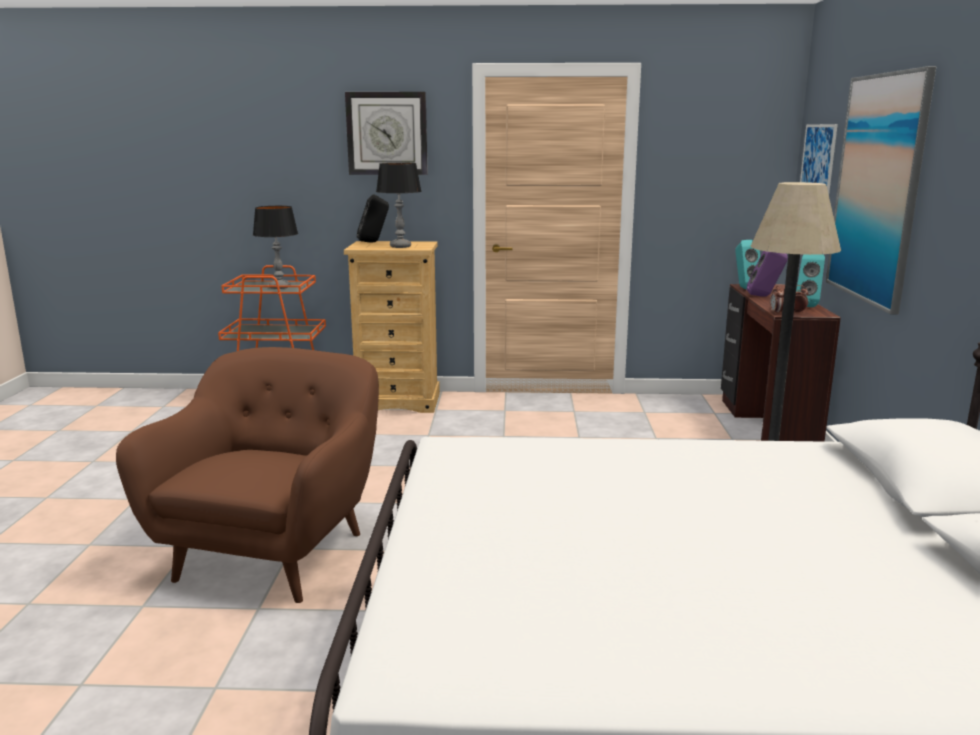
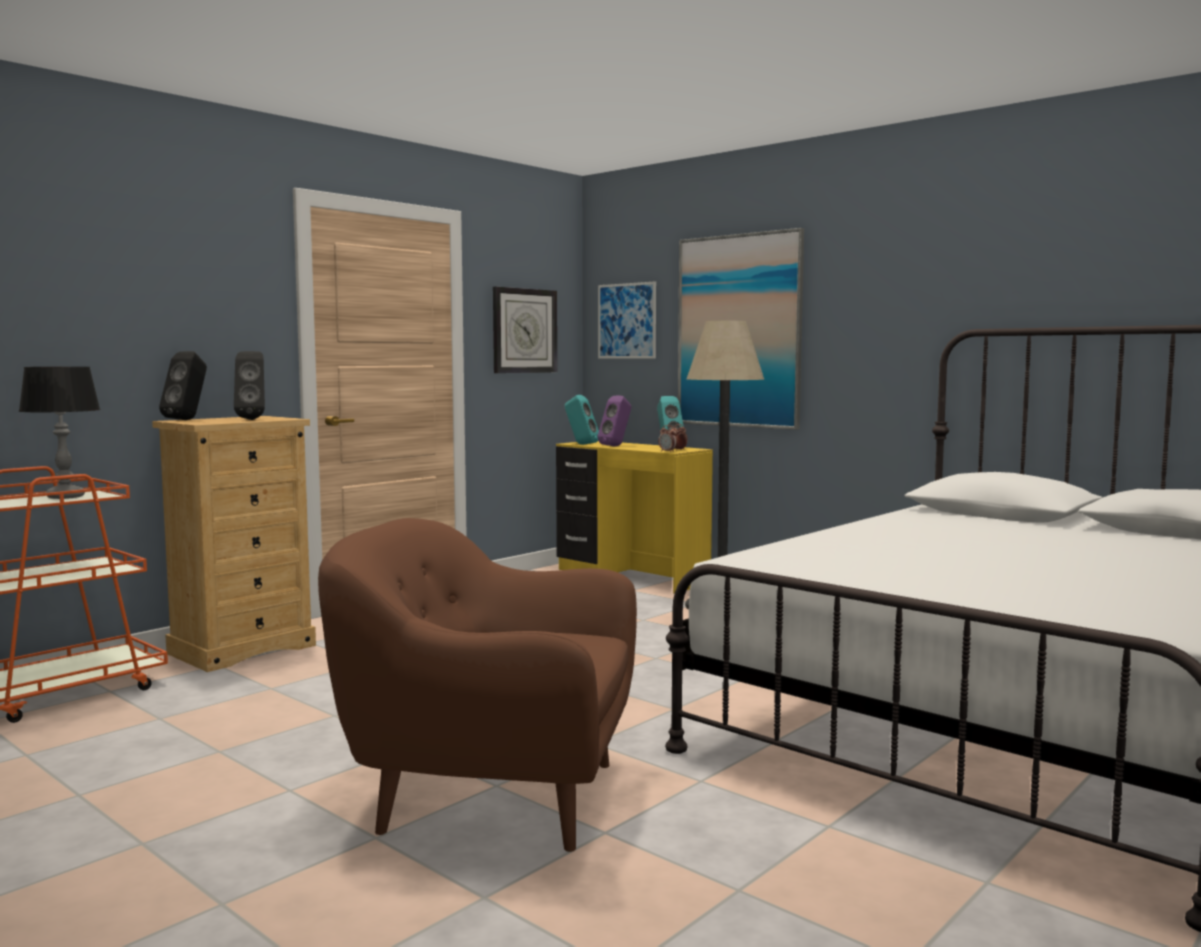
camera: 50 degrees left, 10 degrees down
brown armchair [116,347,379,603] -> brown armchair turned 45 degrees counterclockwise [318,518,637,852]
wall clock [345,92,428,175] -> wall clock moved to [493,287,557,373]
table lamp [376,163,422,248] -> black speaker [234,351,265,420]
brown desk [721,284,841,442] -> yellow desk [556,441,713,594]

